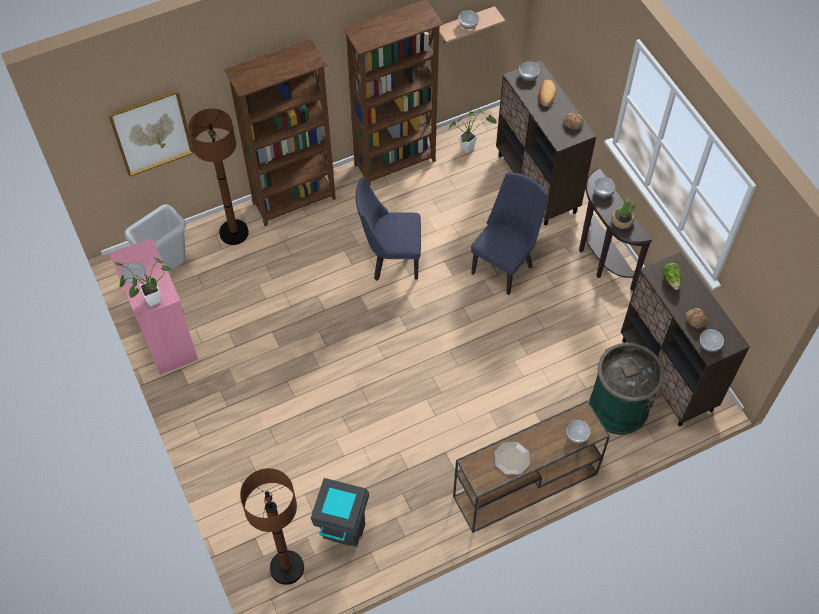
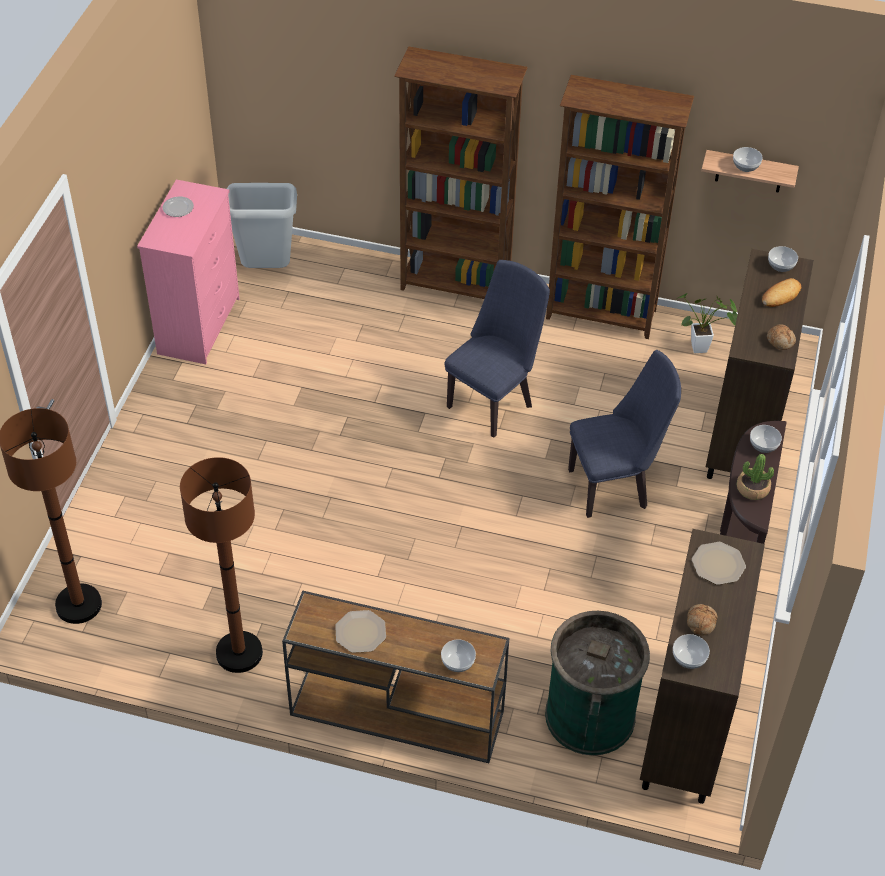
camera: 40 degrees right, 10 degrees down
picture [108,89,194,177] -> none
potted plant [115,258,172,306] -> none
brown floor lamp [188,108,249,245] -> brown floor lamp moved to [180,457,263,673]
grey trash can [311,478,369,547] -> none
blue chair [356,177,421,281] -> blue chair turned 90 degrees clockwise [445,260,550,438]
lettuce [663,263,681,290] -> plate [692,542,746,585]

